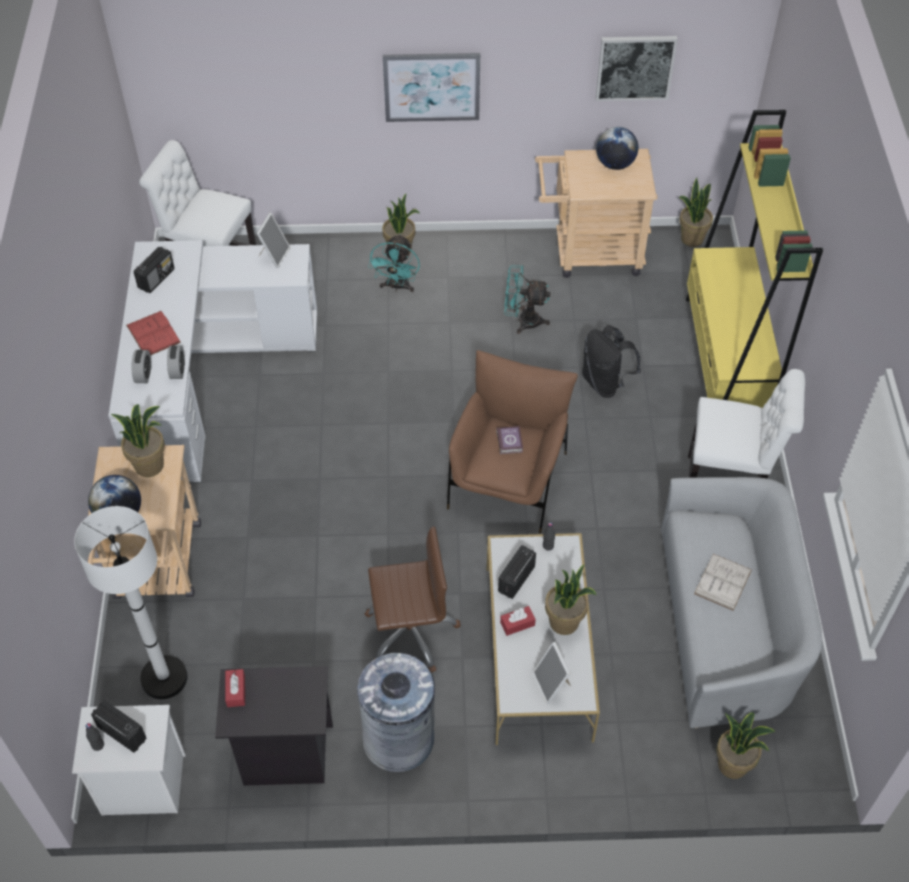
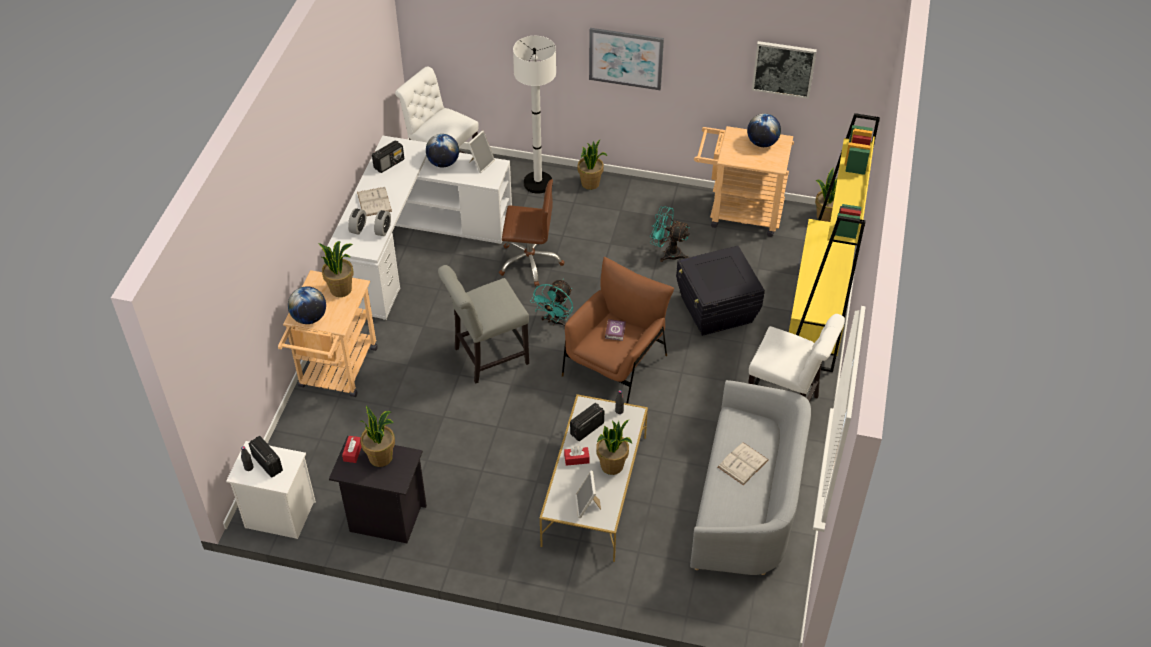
camera: 15 degrees right, 5 degrees down
white floor lamp [74,506,188,699] -> white floor lamp moved to [513,36,556,194]
red book [126,311,181,355] -> white book [357,187,392,216]
grey trash can [357,653,435,772] -> none
brown office chair [365,526,461,673] -> brown office chair moved to [499,179,564,286]
turquoise fan [368,234,420,292] -> turquoise fan moved to [530,279,573,326]
black backpack [582,325,641,398] -> black storage box [676,246,765,336]
potted plant [716,712,776,779] -> potted plant moved to [359,405,395,467]
none -> globe [426,134,459,168]
none -> grey chair [438,265,529,384]

